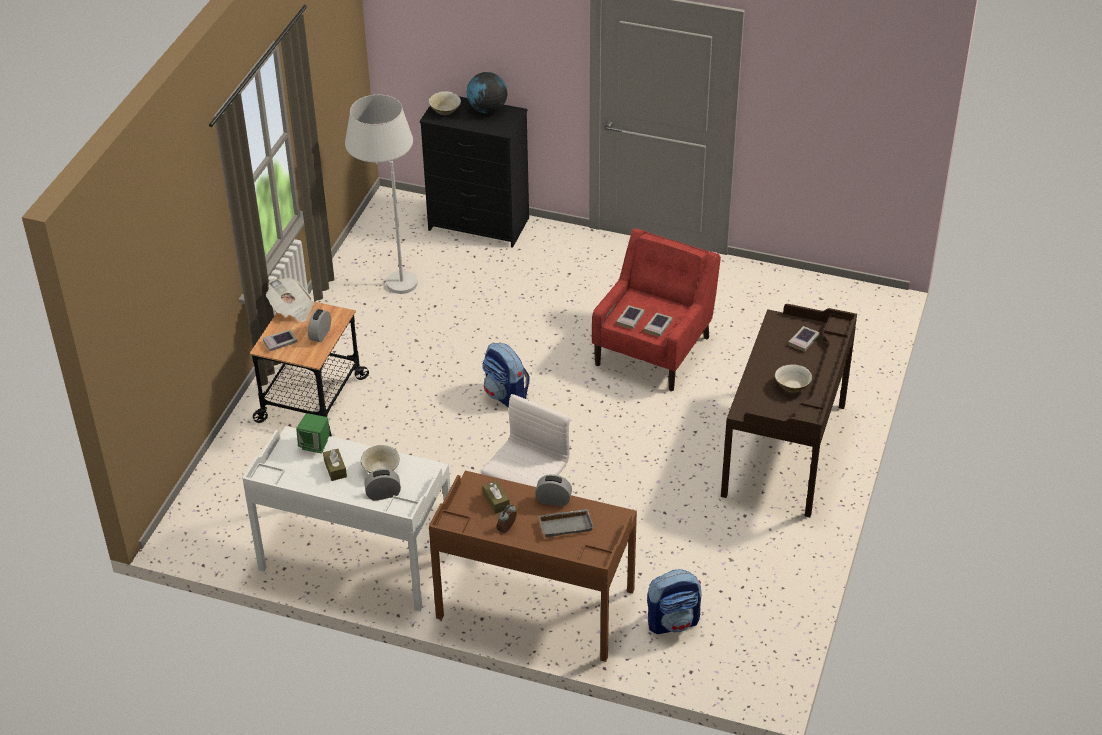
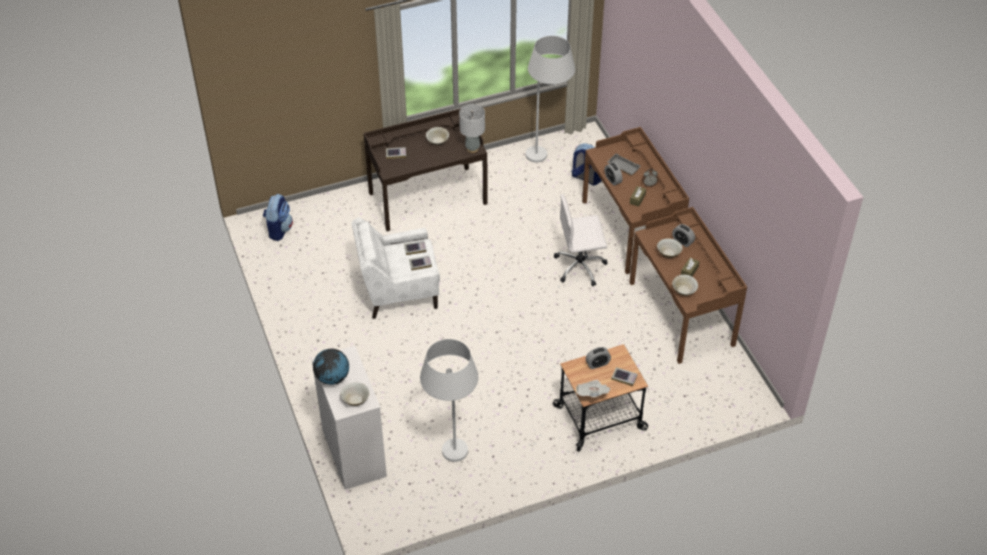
camera: 130 degrees left, 5 degrees up
white desk [242,426,450,612] -> brown desk [629,207,747,364]
green speaker [296,413,330,453] -> beige bowl [672,275,698,296]
black dresser [420,96,529,248] -> white dresser [311,346,387,490]
backpack [482,342,530,408] -> backpack moved to [263,194,293,241]
red armchair [592,228,721,391] -> white armchair [351,217,440,319]
none -> grey table lamp [459,104,485,153]
none -> white floor lamp [526,36,575,162]

